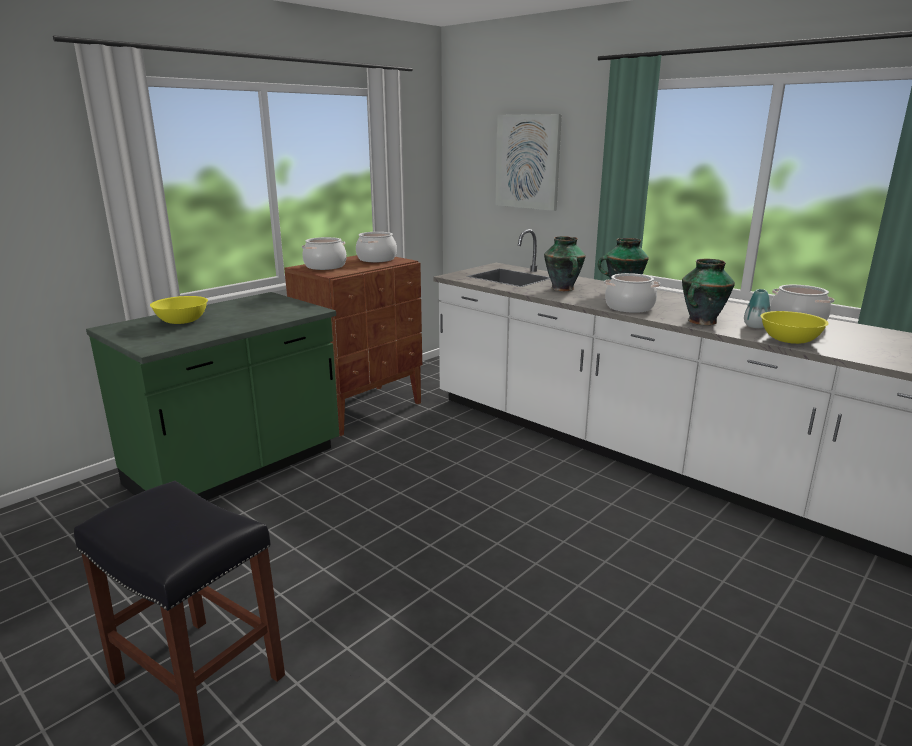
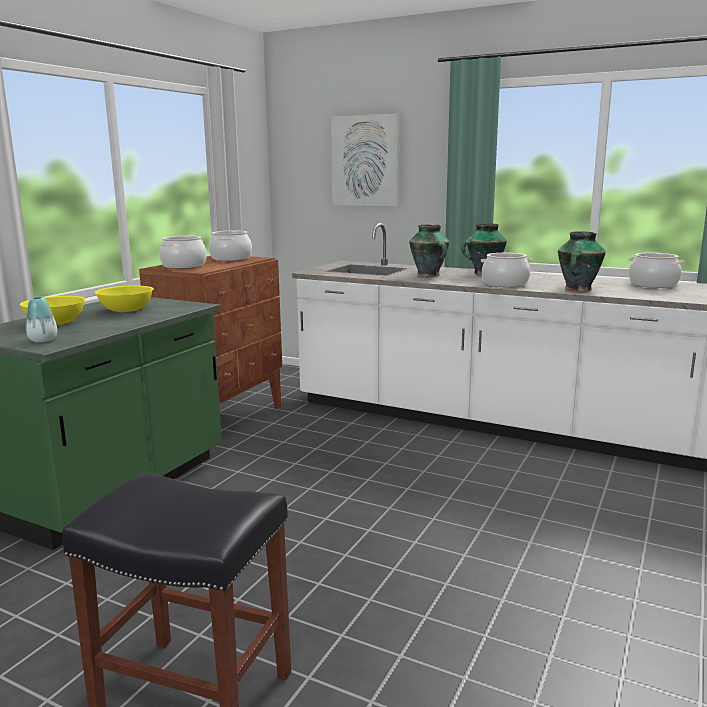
camera: 15 degrees left, 5 degrees down
vase [744,289,771,328] -> vase moved to [26,296,58,342]
yellow bowl [760,311,829,344] -> yellow bowl moved to [95,285,154,312]

